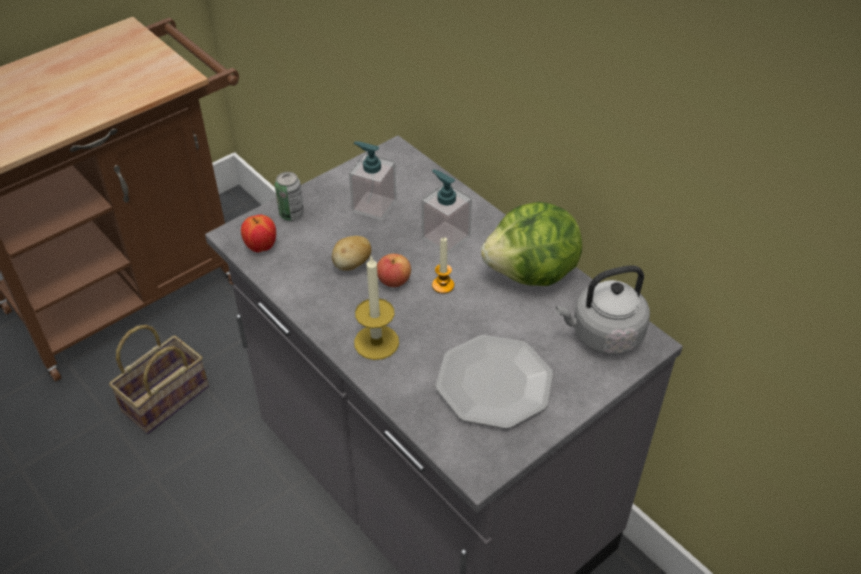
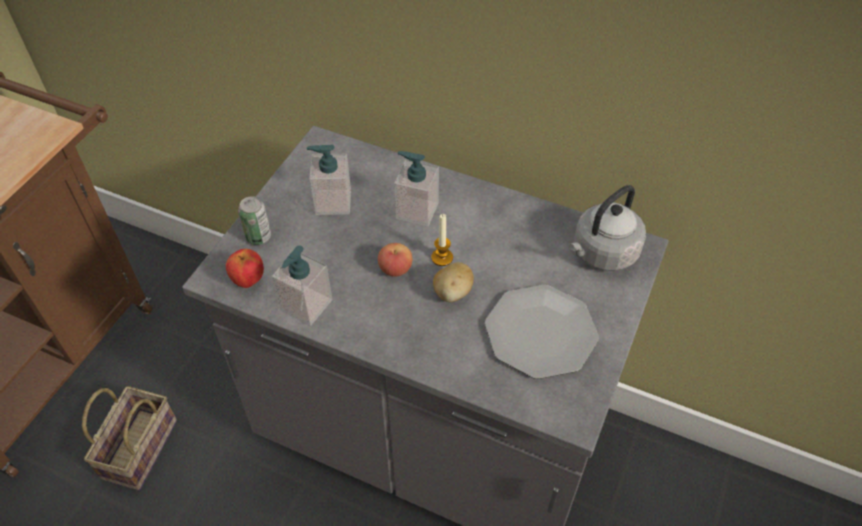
camera: 25 degrees left, 5 degrees up
potato [332,236,371,271] -> potato moved to [433,262,474,302]
candle [354,255,399,360] -> none
lettuce [481,202,582,286] -> none
none -> soap dispenser [272,246,332,326]

